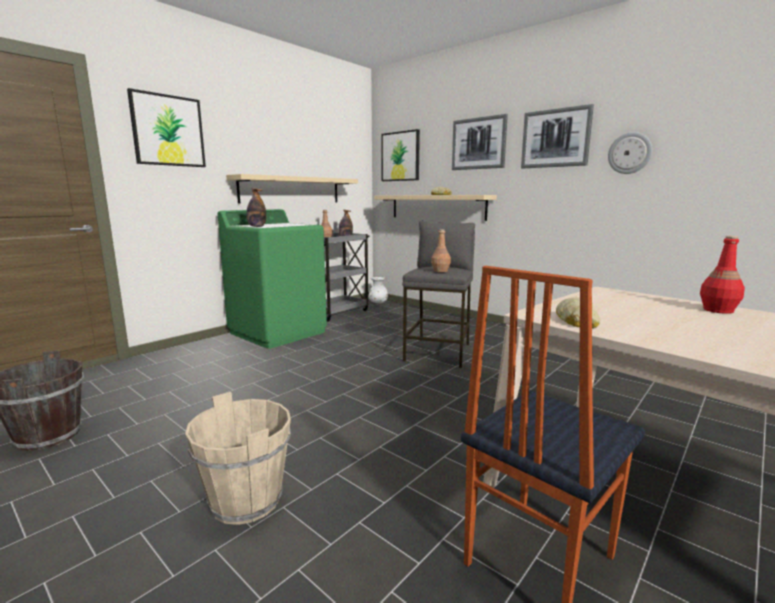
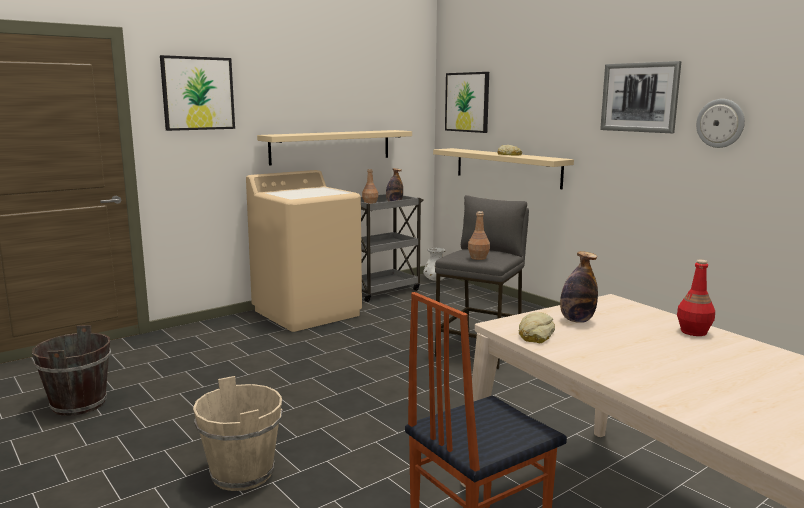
camera: 10 degrees right, 0 degrees up
green washing machine [218,209,327,349] -> beige washing machine [246,170,362,332]
bottle [246,188,266,227] -> bottle moved to [560,251,598,323]
picture [452,114,508,170] -> none

